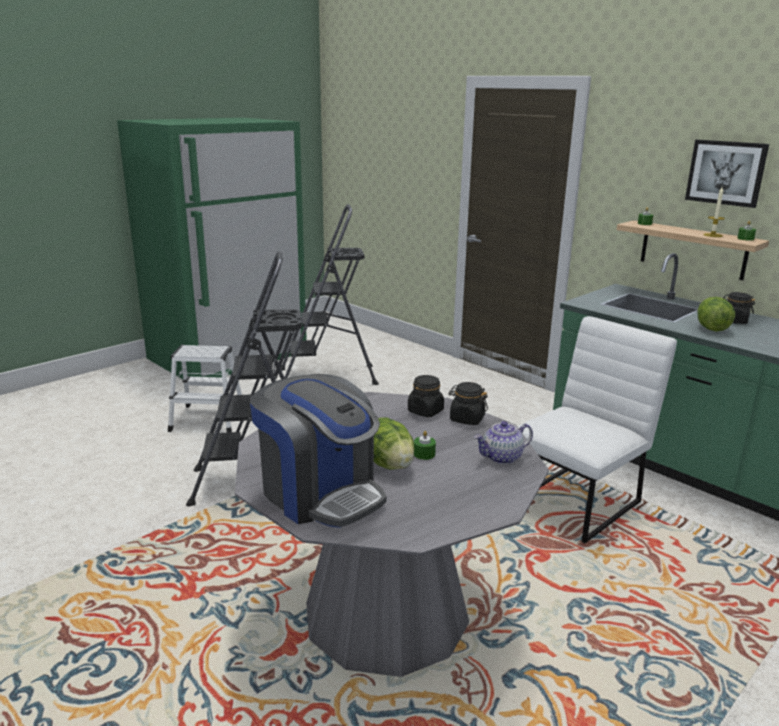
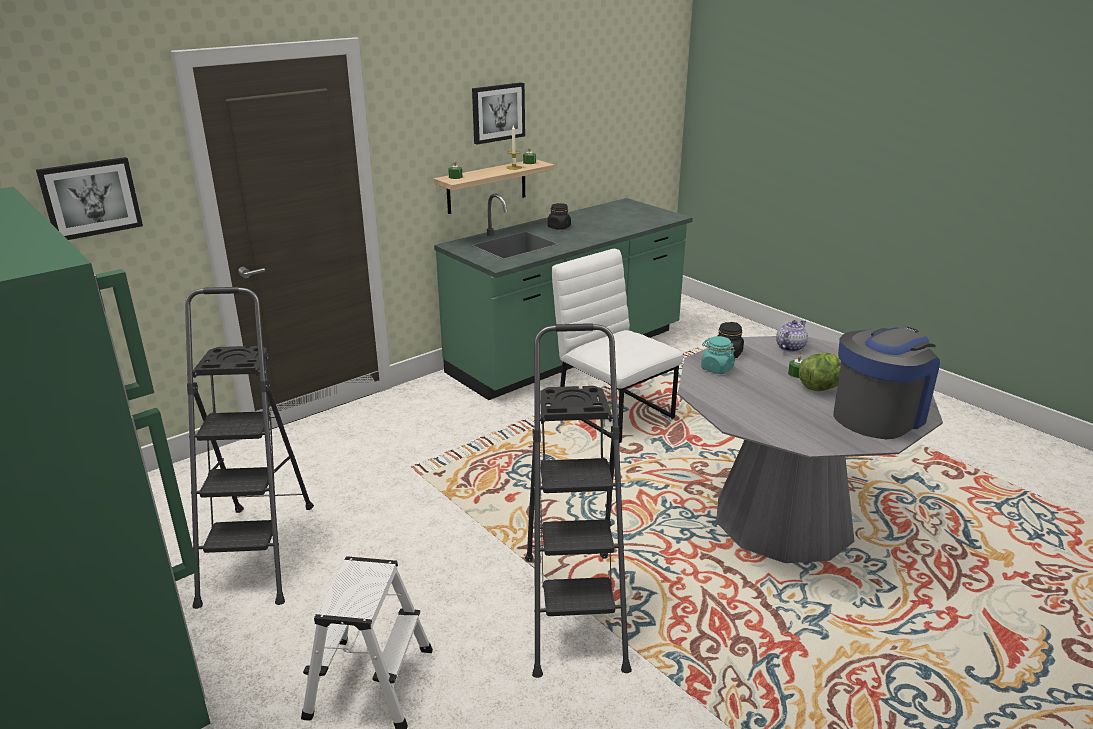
camera: 85 degrees left, 5 degrees up
black jar [408,375,444,417] -> turquoise jar [701,336,735,374]
teapot [474,421,533,464] -> teapot turned 120 degrees counterclockwise [776,320,808,352]
lettuce [698,297,735,331] -> none
none -> picture [36,157,143,240]

